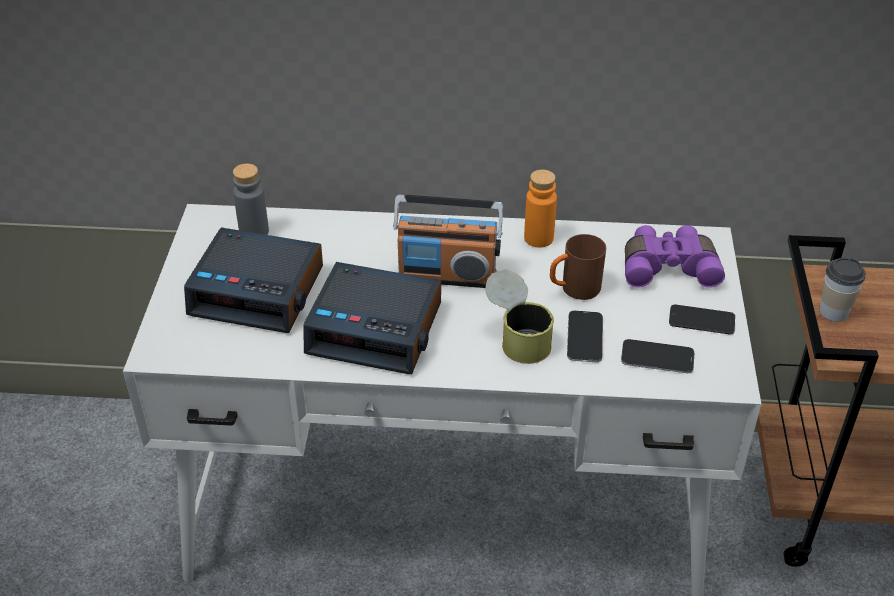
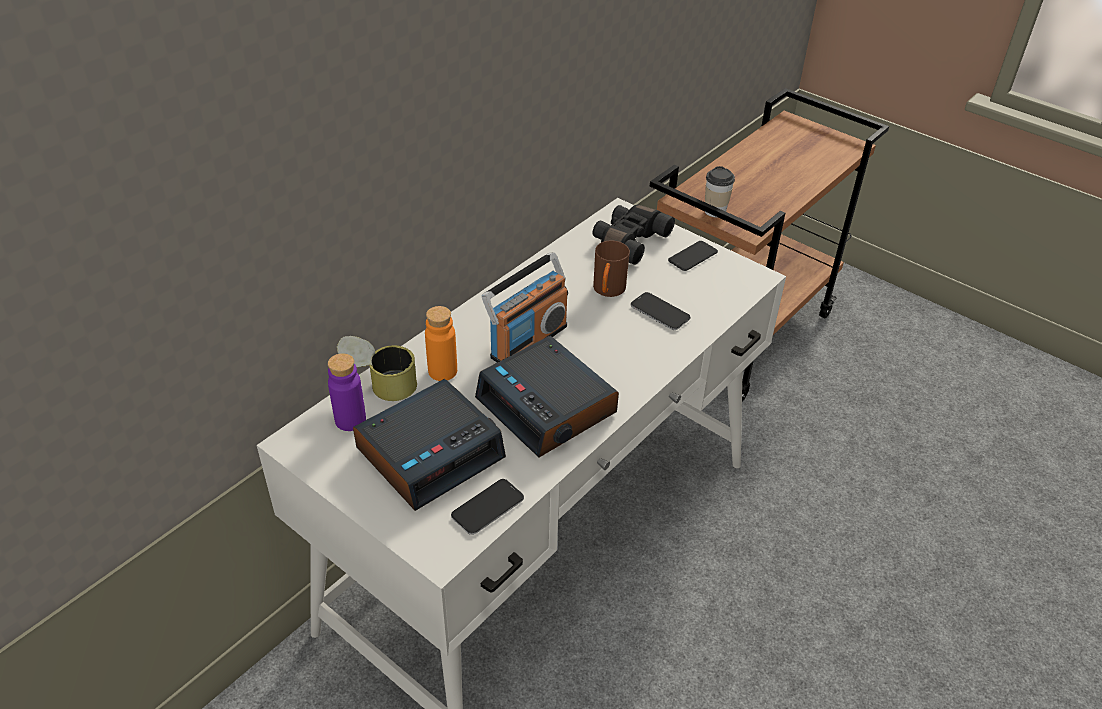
camera: 55 degrees left, 0 degrees up
grey bottle [233,164,269,235] -> purple bottle [328,353,366,431]
alarm clock [303,262,441,374] -> alarm clock turned 90 degrees clockwise [475,336,619,458]
can [485,269,554,364] -> can moved to [337,336,417,401]
orange bottle [524,170,557,248] -> orange bottle moved to [425,306,457,381]
phone [621,339,694,373] -> phone moved to [451,479,524,535]
purple binoculars [625,225,725,288] -> black binoculars [593,205,675,265]

